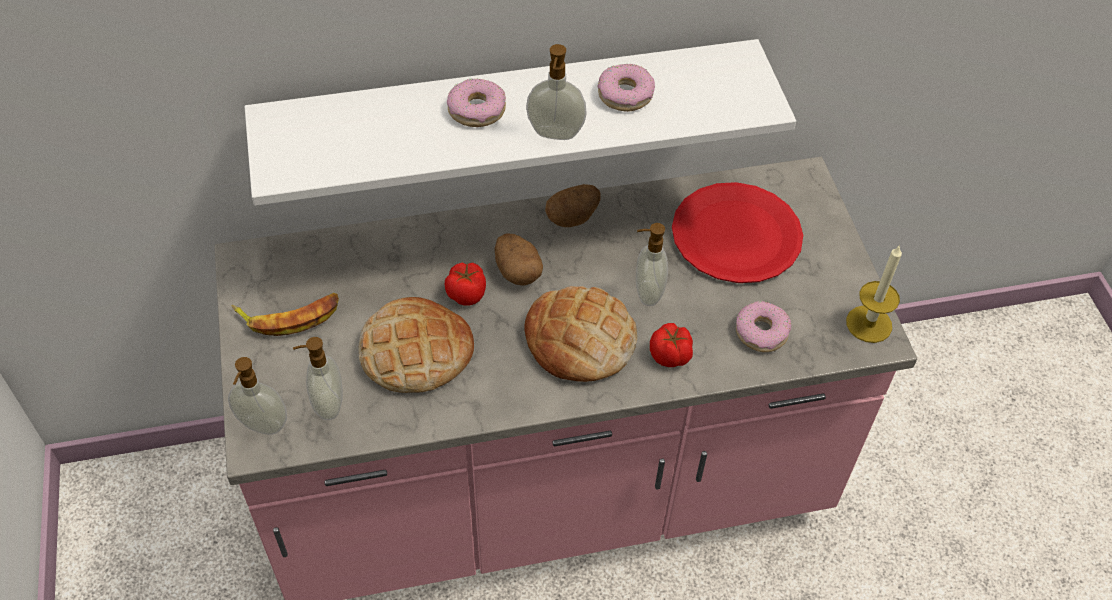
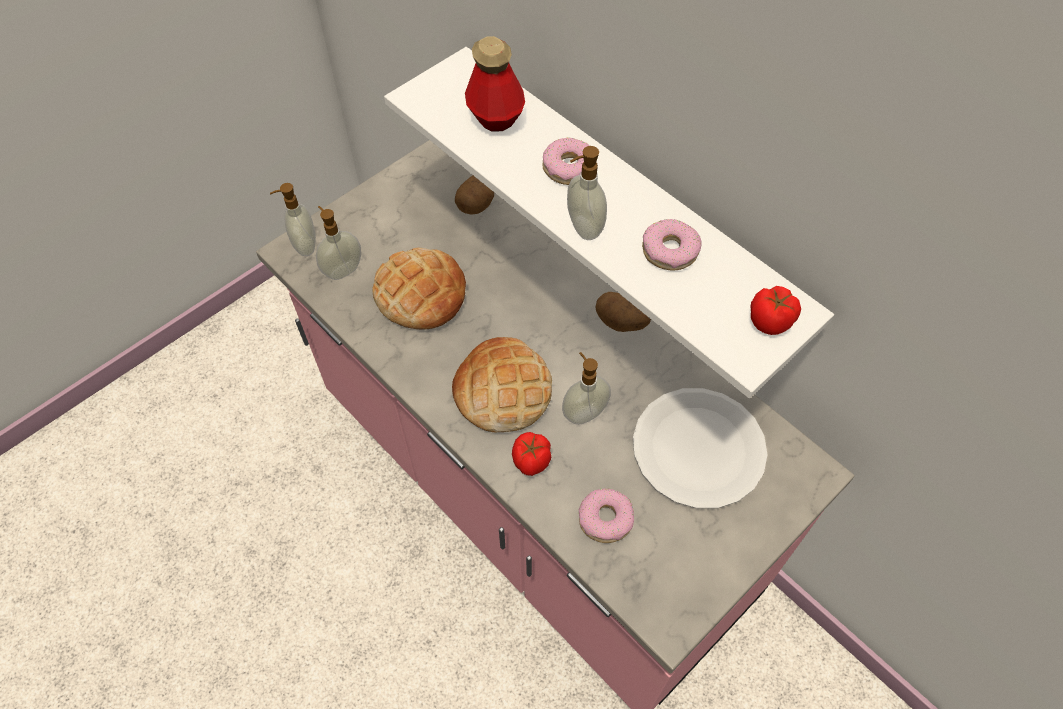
camera: 60 degrees right, 5 degrees up
banana [232,293,339,336] -> none
tomato [445,262,486,306] -> tomato moved to [750,286,801,335]
potato [494,233,543,286] -> potato moved to [455,175,494,215]
red plate [672,182,803,283] -> white plate [633,388,768,509]
candle [846,245,902,343] -> none
none -> bottle [465,36,525,132]

